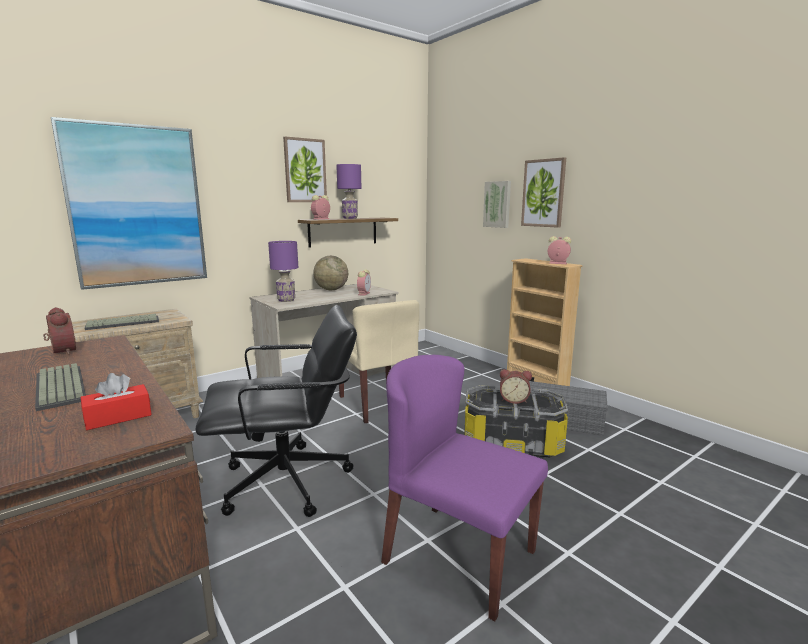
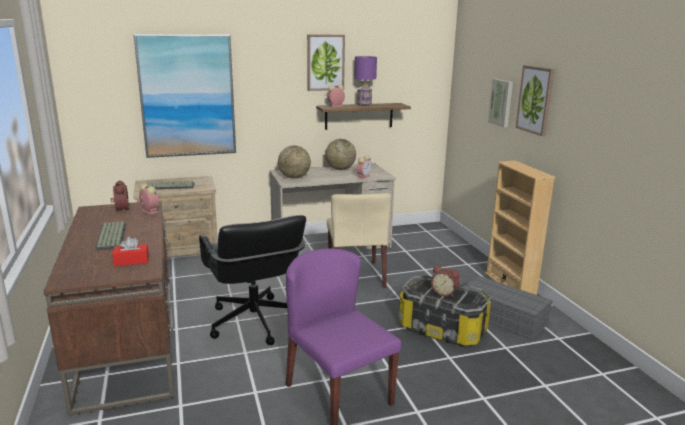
camera: 20 degrees right, 5 degrees up
black office chair [195,305,357,517] -> black office chair turned 60 degrees clockwise [199,215,306,345]
purple table lamp [268,241,298,302] -> globe [278,146,311,178]
alarm clock [548,236,571,264] -> alarm clock moved to [139,184,159,215]

